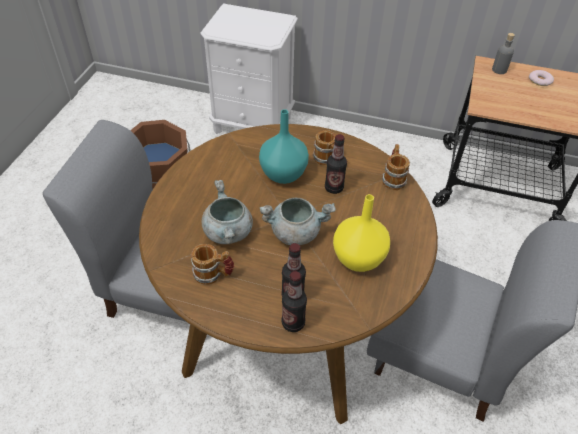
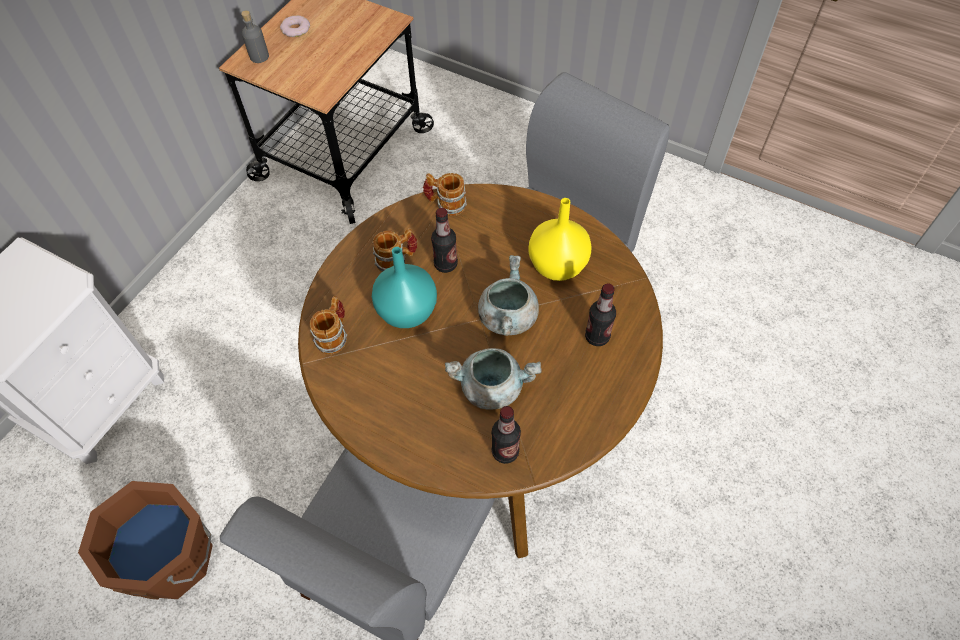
camera: 75 degrees left, 10 degrees up
mug [191,244,234,285] -> mug moved to [309,296,347,354]
bottle [281,271,307,332] -> bottle moved to [492,406,521,464]

